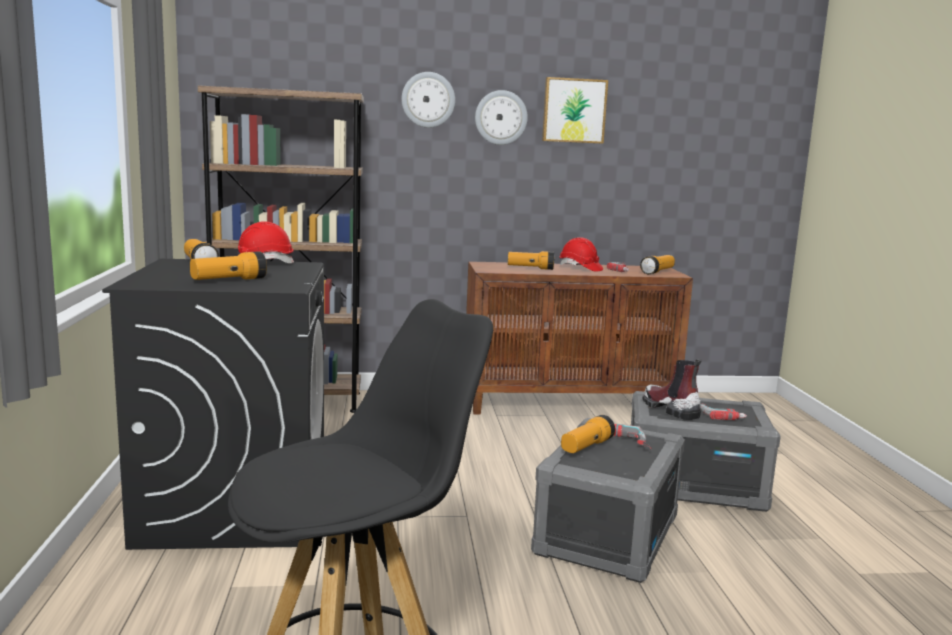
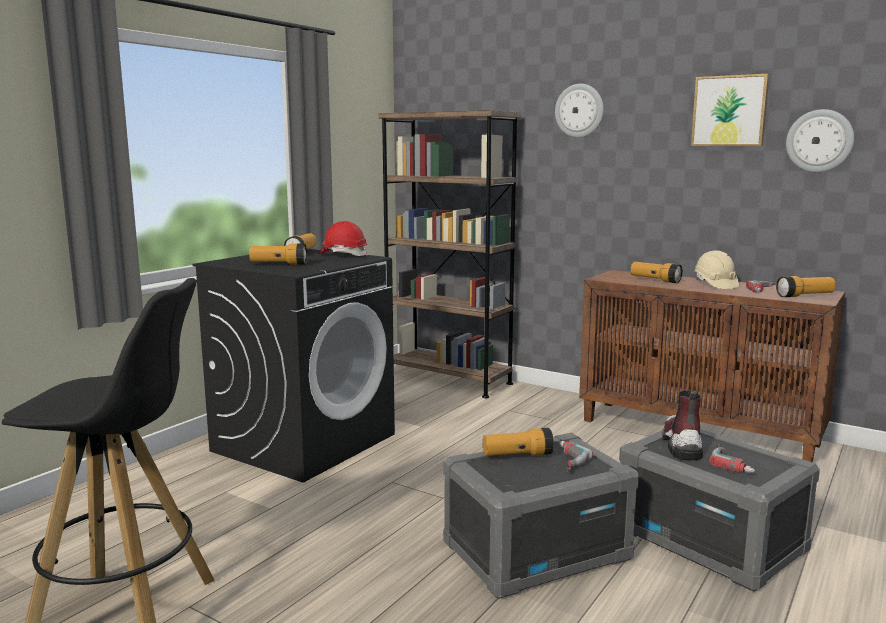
camera: 40 degrees right, 0 degrees up
wall clock [475,90,528,145] -> wall clock moved to [786,109,854,172]
red hard hat [559,237,603,272] -> beige hard hat [693,251,739,289]

